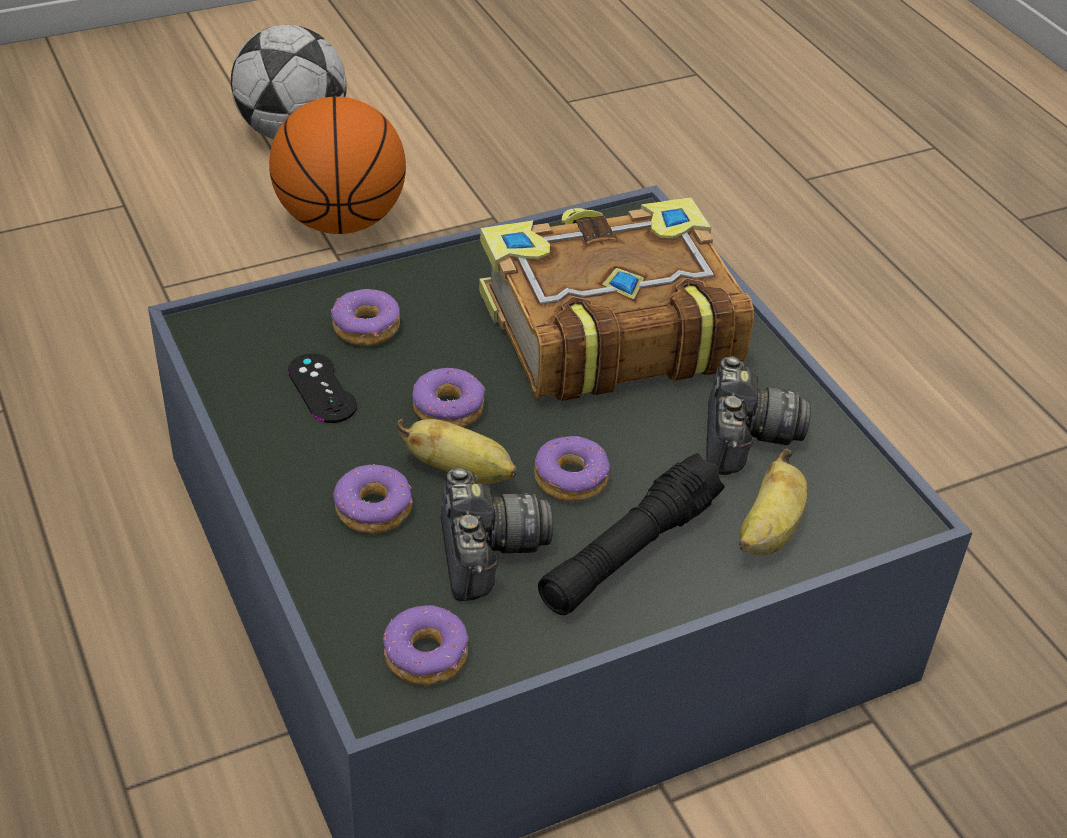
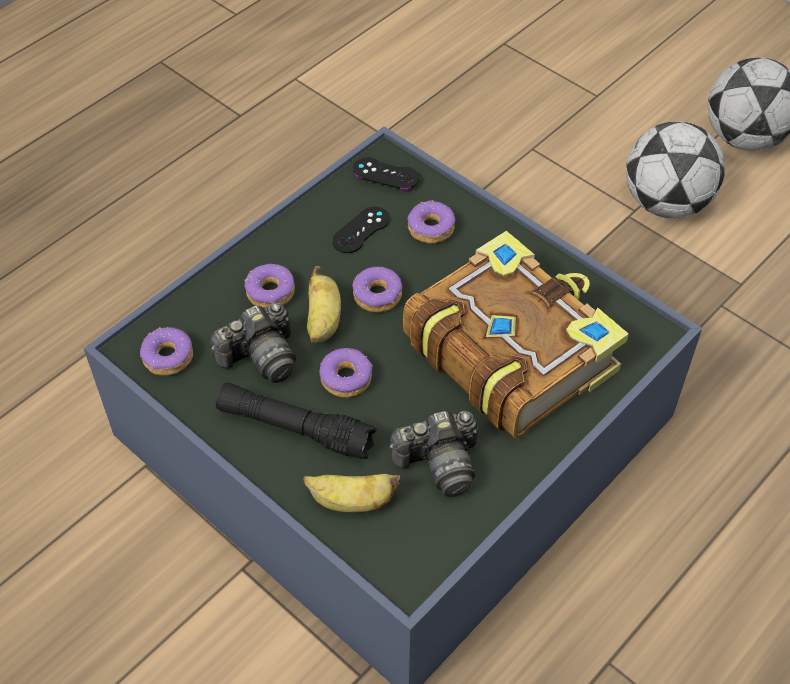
camera: 70 degrees right, 10 degrees up
basketball [269,97,406,234] -> football [626,121,725,219]
none -> black game controller [353,158,419,189]

